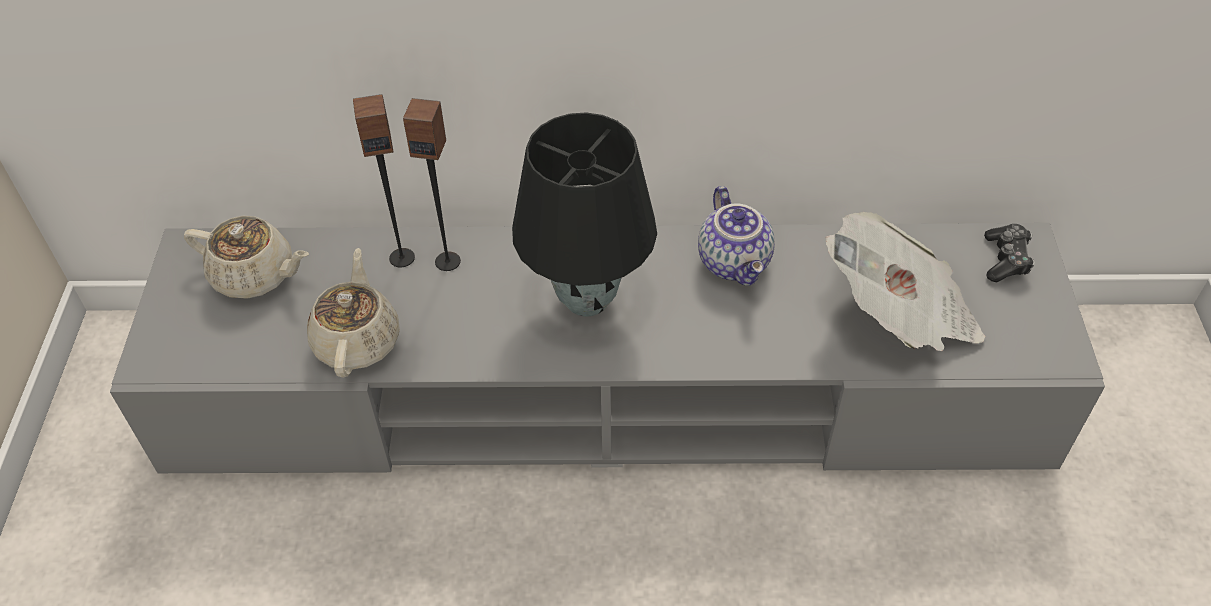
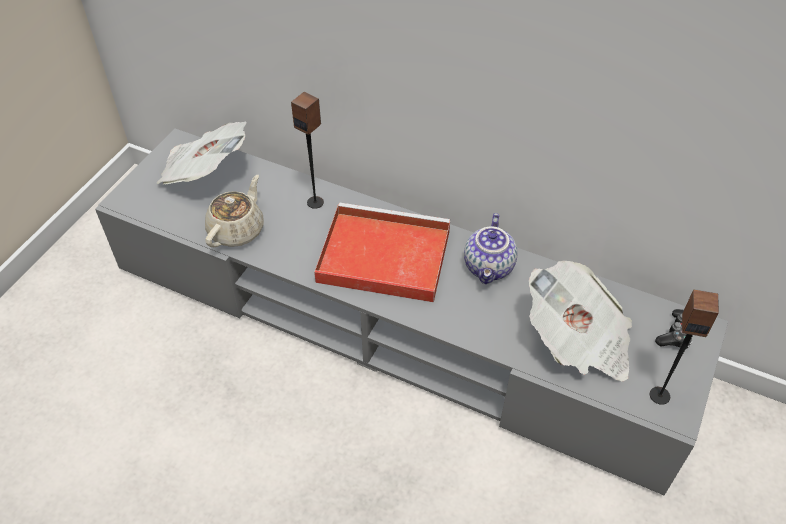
camera: 25 degrees right, 0 degrees up
beige teapot [184,216,309,299] -> newspaper [156,121,247,184]
speaker [353,94,415,267] -> speaker moved to [650,289,719,405]
black table lamp [512,113,657,317] -> red tray [314,203,450,302]

